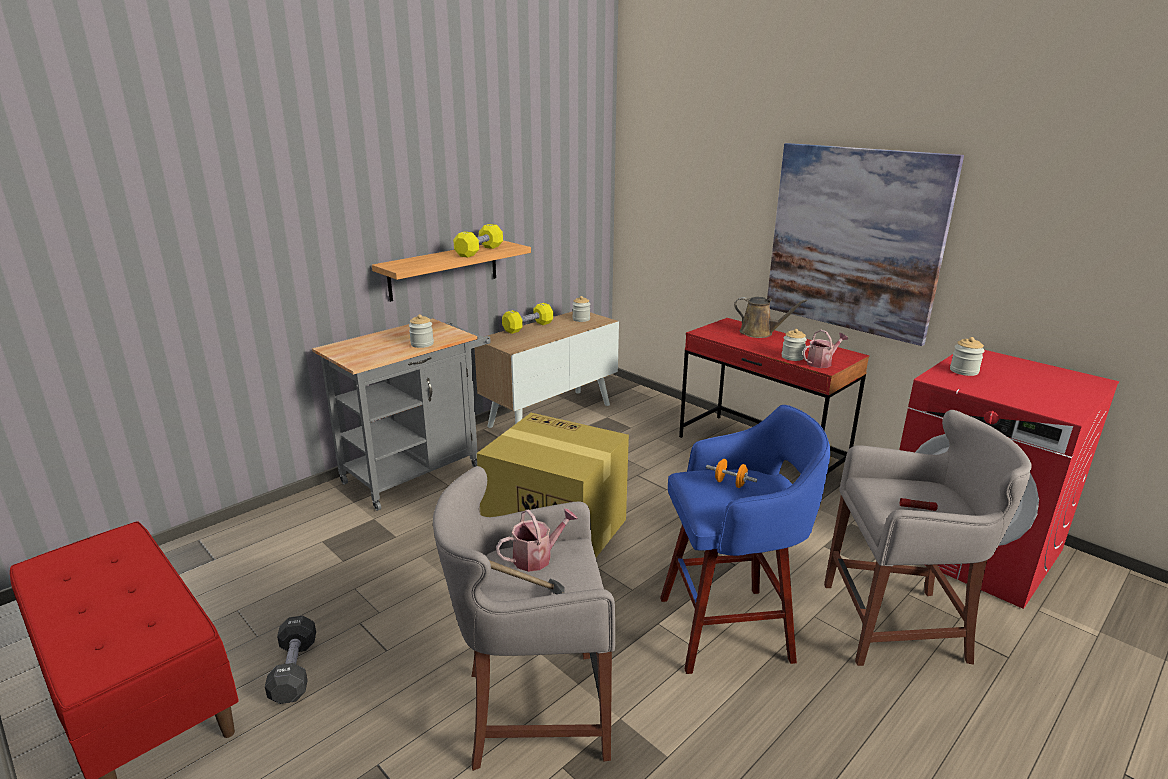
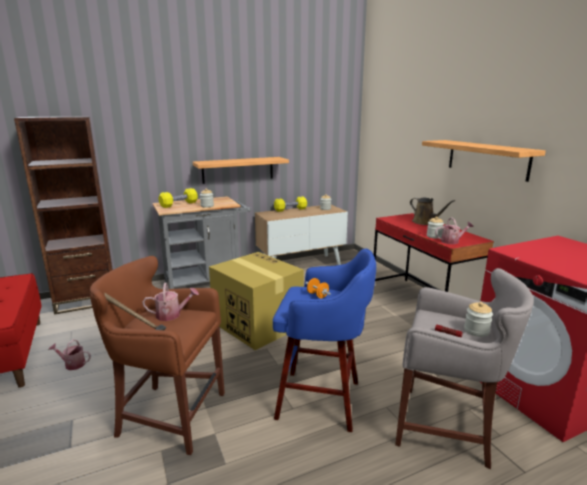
camera: 20 degrees right, 5 degrees down
black dumbbell [265,616,316,704] -> watering can [48,340,91,370]
grey stool [433,466,615,771] -> brown stool [90,256,225,455]
yellow dumbbell [453,224,503,258] -> yellow dumbbell moved to [158,188,198,208]
picture [767,143,964,346] -> shelf [422,140,546,182]
jar [950,337,985,376] -> jar moved to [464,302,493,337]
none -> brown bookcase [14,116,113,315]

